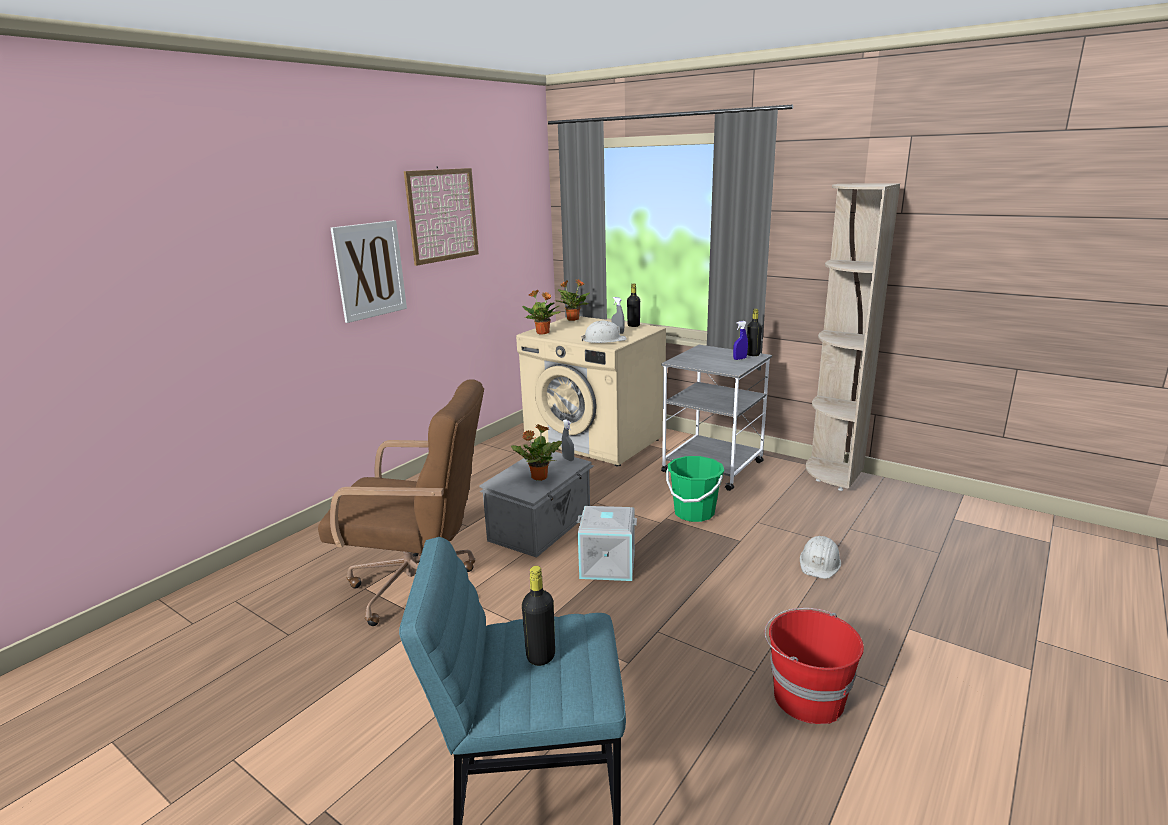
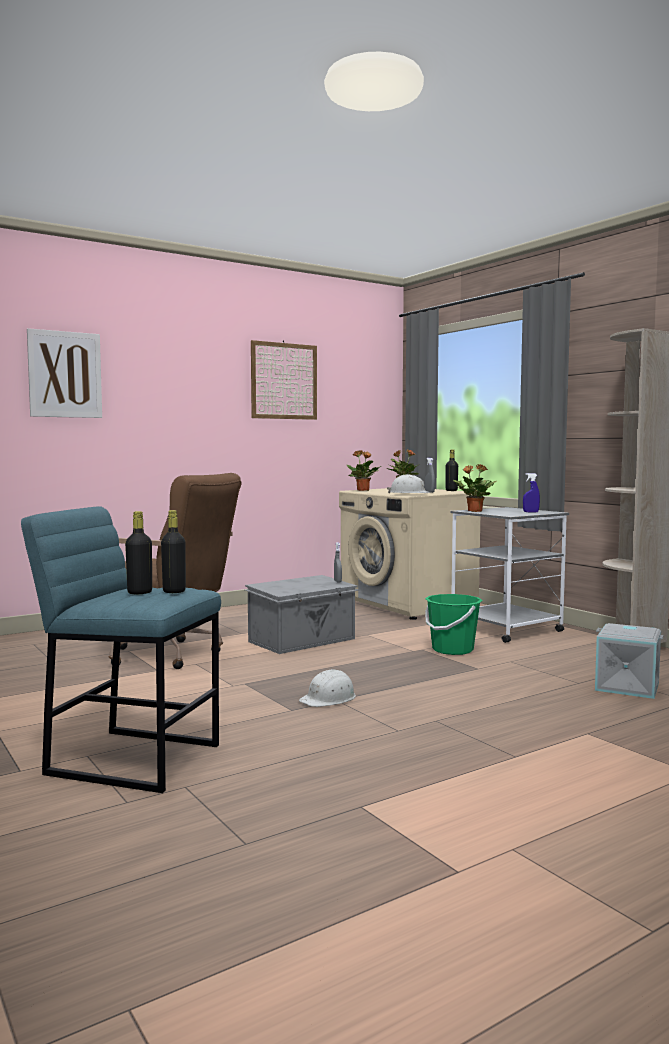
camera: 20 degrees right, 15 degrees down
picture [331,220,407,323] -> picture moved to [27,328,102,418]
potted plant [511,424,562,481] -> potted plant moved to [453,464,497,512]
grey storage box [577,506,637,581] -> grey storage box moved to [595,623,663,699]
black bottle [747,309,762,356] -> black bottle moved to [161,510,186,593]
red bucket [764,608,864,724] -> none
white hard hat [800,536,841,579] -> white hard hat moved to [299,669,356,707]

